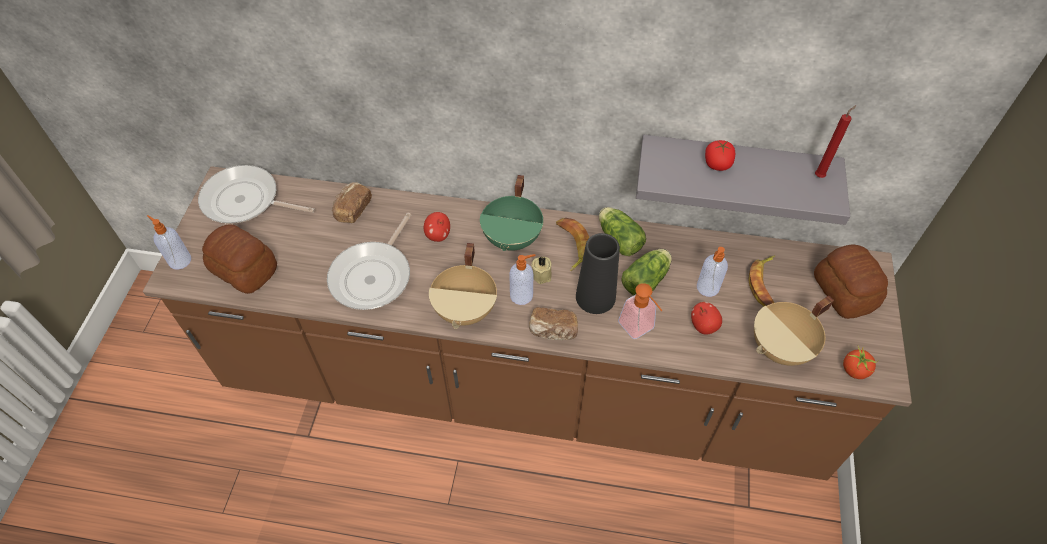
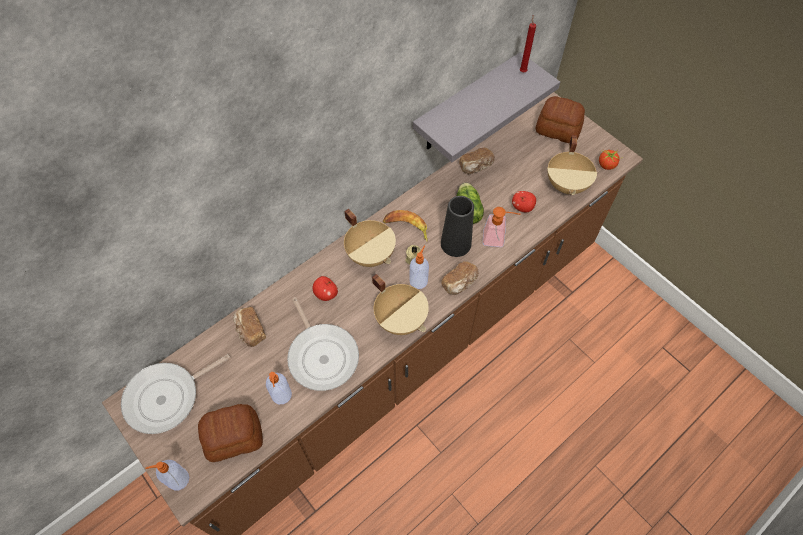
camera: 50 degrees left, 5 degrees up
green cooking pot [480,175,543,251] -> beige cooking pot [344,209,396,267]
lettuce [599,207,646,256] -> none
soap dispenser [697,247,728,297] -> soap dispenser moved to [266,372,292,404]
tomato [705,140,735,171] -> none
banana [748,255,775,307] -> none
none -> bread [459,147,495,174]

